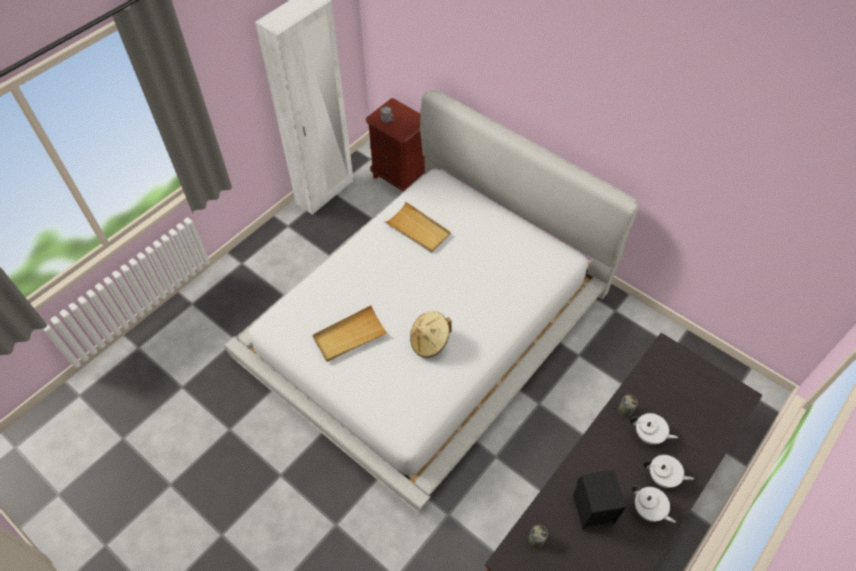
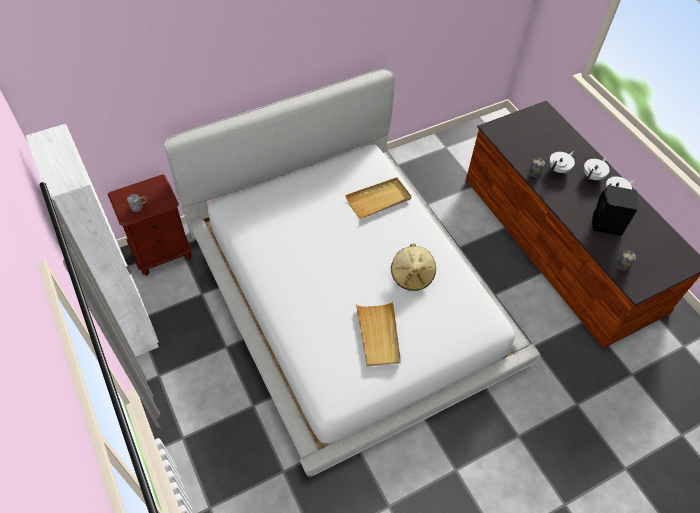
camera: 70 degrees left, 0 degrees up
beige tray [384,202,451,253] -> beige tray moved to [345,177,412,219]

